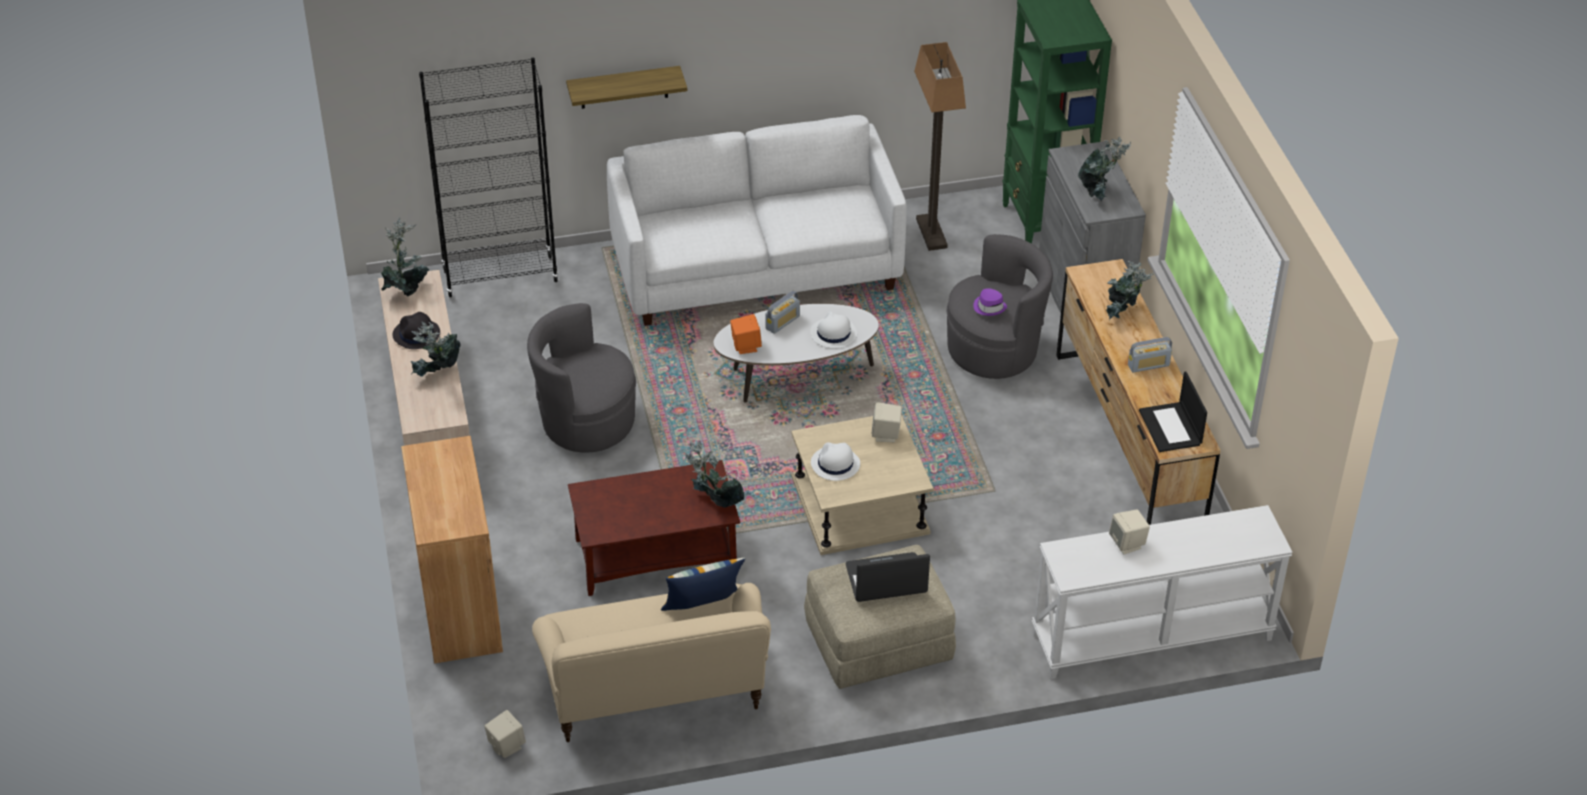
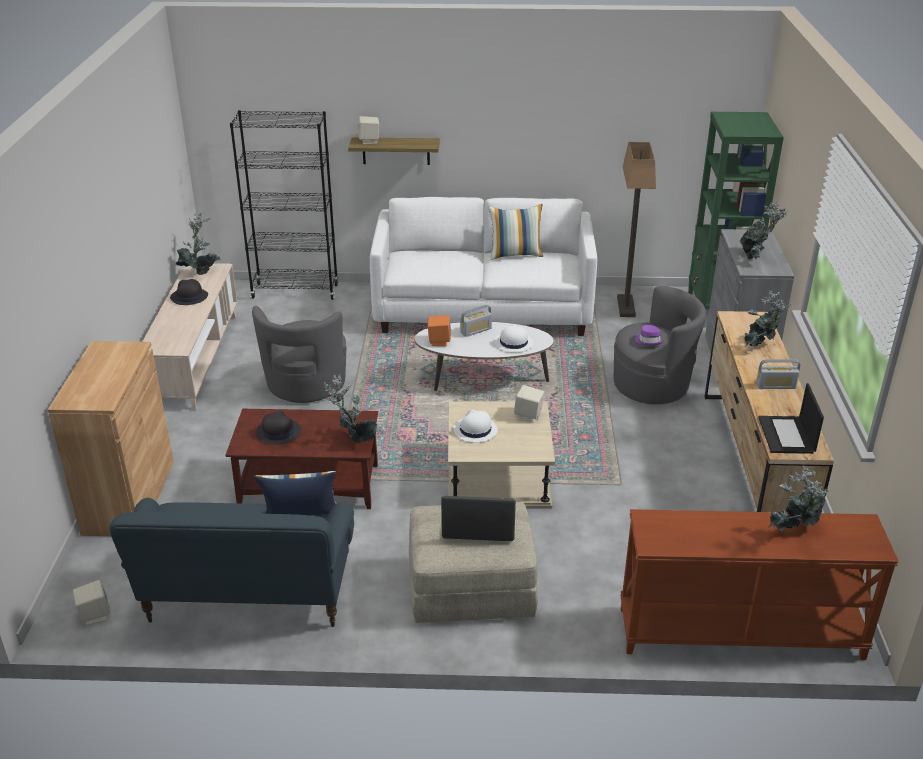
camera: 15 degrees right, 10 degrees down
potted plant [410,321,461,377] -> potted plant moved to [769,465,829,531]
grey armchair [527,303,636,453] -> grey armchair turned 105 degrees counterclockwise [252,306,347,403]
beige sofa [532,583,771,742] -> blue sofa [109,498,354,627]
white console table [1032,505,1293,679] -> brown console table [620,509,899,660]
beige speaker [1109,509,1150,554] -> beige speaker moved to [358,116,379,144]
none -> black hat [256,410,301,445]
none -> pillow [489,204,543,260]

